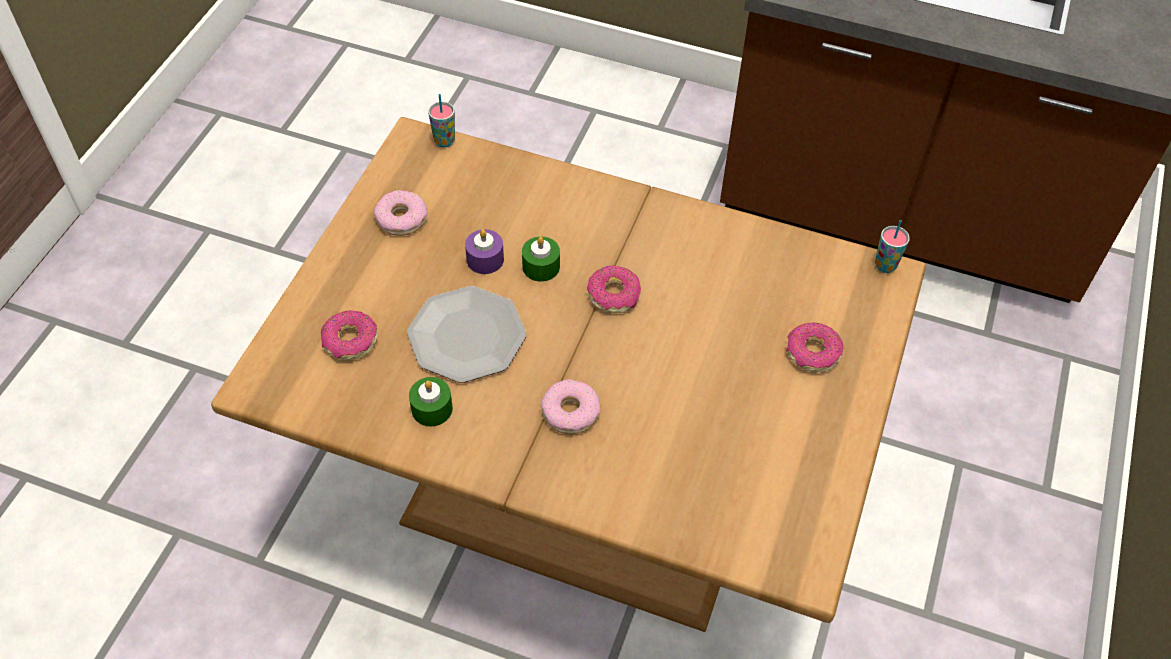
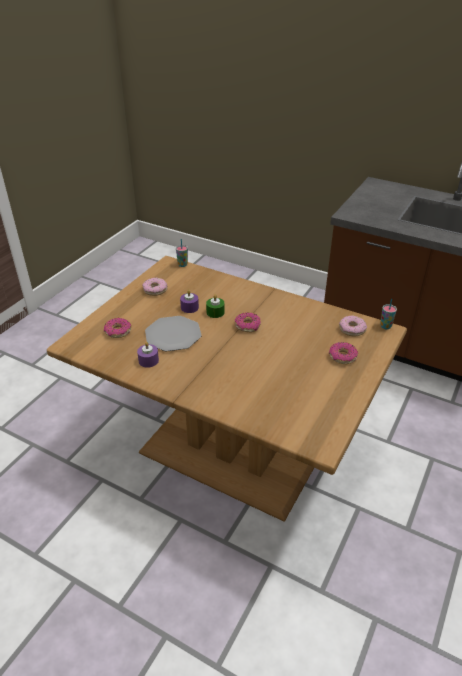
camera: 10 degrees right, 15 degrees down
green candle [409,377,453,427] -> purple candle [137,342,159,368]
donut [541,379,600,434] -> donut moved to [339,316,367,337]

